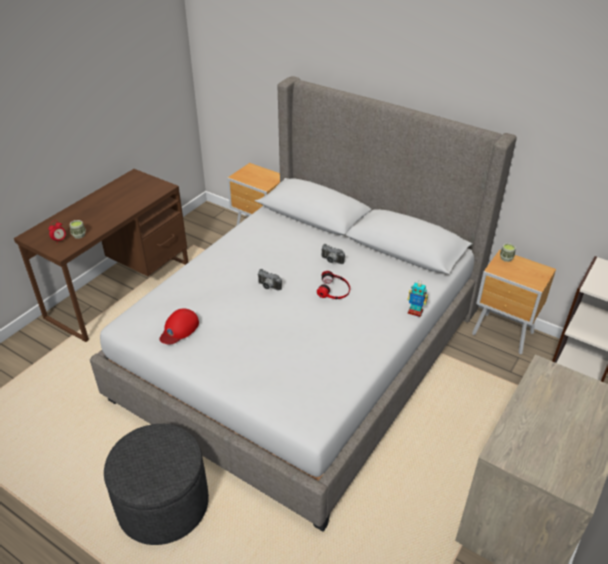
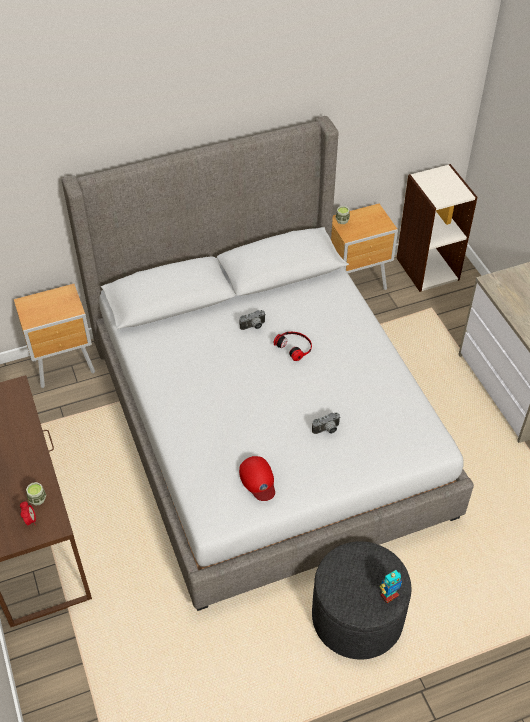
camera: 55 degrees left, 10 degrees up
camera [257,269,282,290] -> camera moved to [312,413,341,434]
toy robot [407,281,428,317] -> toy robot moved to [379,570,402,603]

